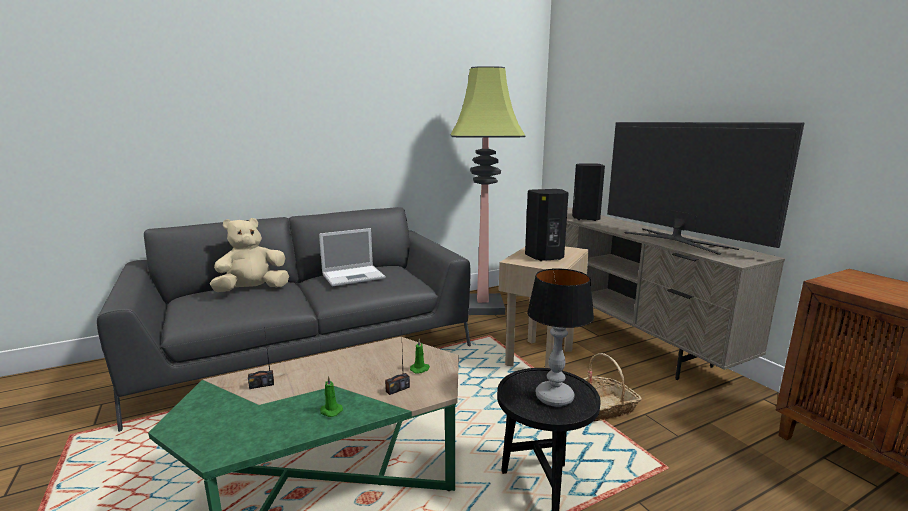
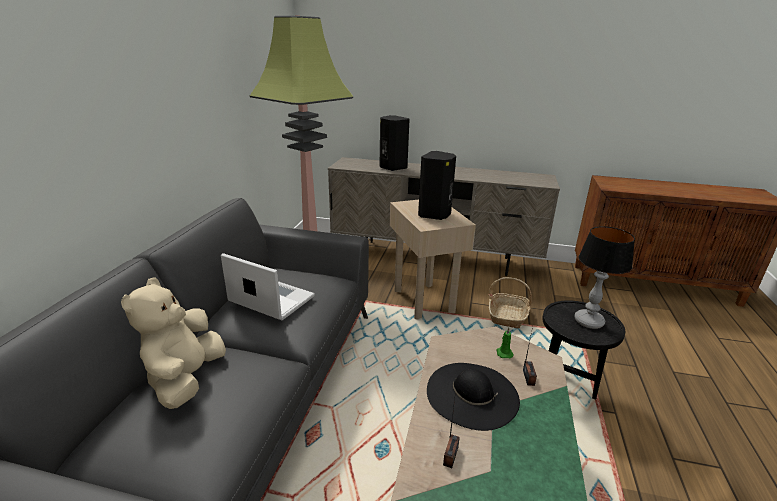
camera: 50 degrees left, 10 degrees up
laptop [319,228,386,287] -> laptop turned 75 degrees counterclockwise [221,253,315,320]
green candle [320,376,343,417] -> none
television [607,122,804,255] -> none
none -> black hat [427,363,520,431]

